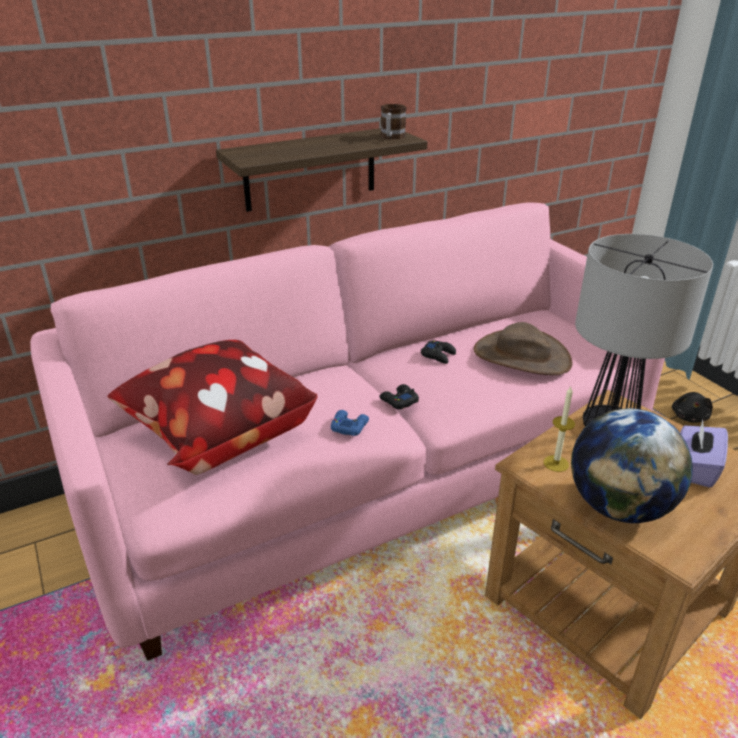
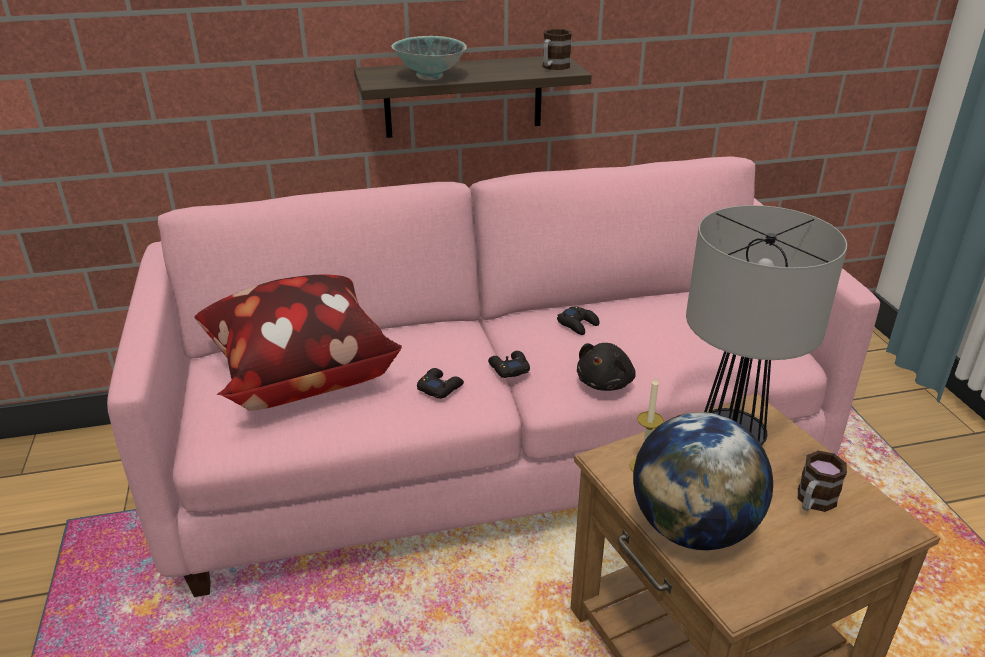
camera: 15 degrees right, 0 degrees up
blue game controller [331,410,369,436] -> black game controller [417,368,464,399]
brown hat [474,322,572,375] -> none
black plush toy [672,392,713,423] -> black plush toy moved to [576,343,636,391]
purple tissue box [680,419,728,488] -> mug [798,451,847,512]
none -> bowl [392,36,467,80]

